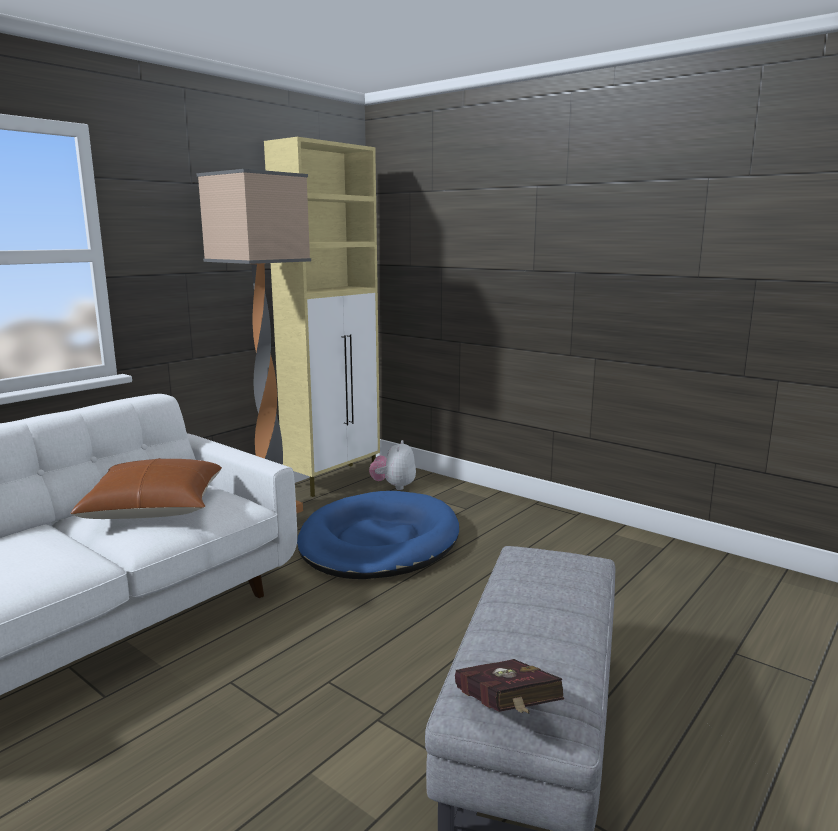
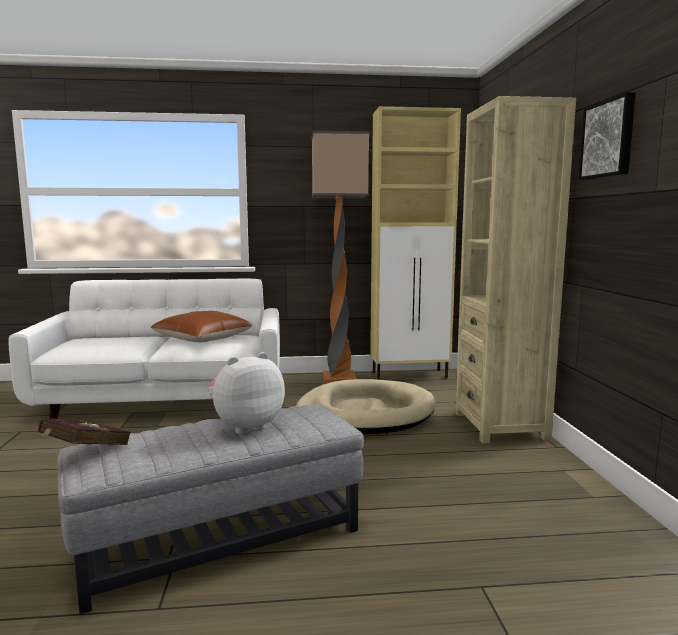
camera: 45 degrees right, 5 degrees down
blue dog bed [297,491,459,579] -> beige dog bed [296,379,436,434]
plush toy [369,440,416,490] -> plush toy moved to [208,352,285,434]
none -> beige bookcase [455,96,576,443]
none -> picture [579,92,636,180]

